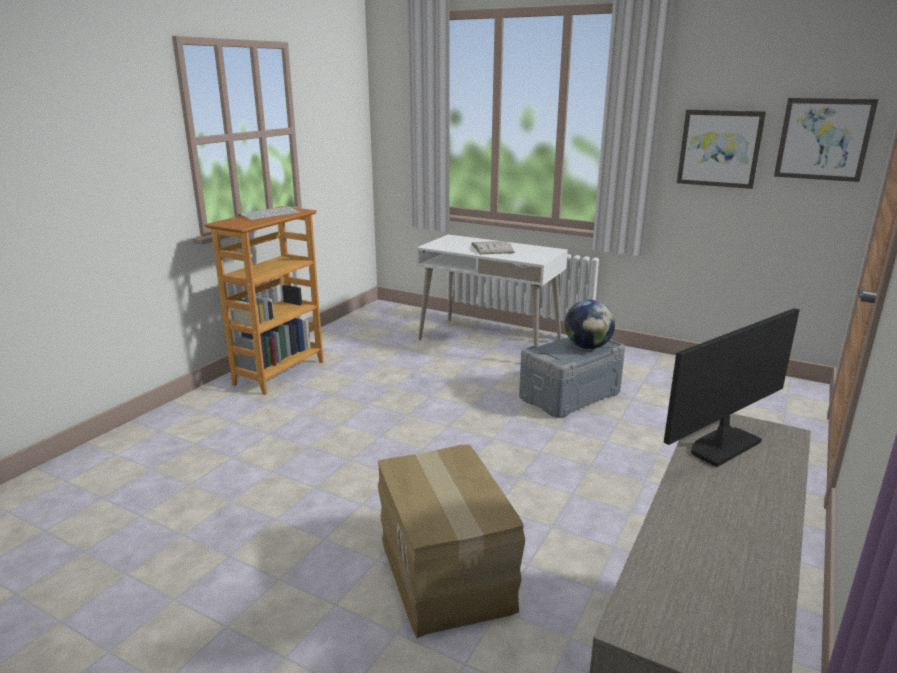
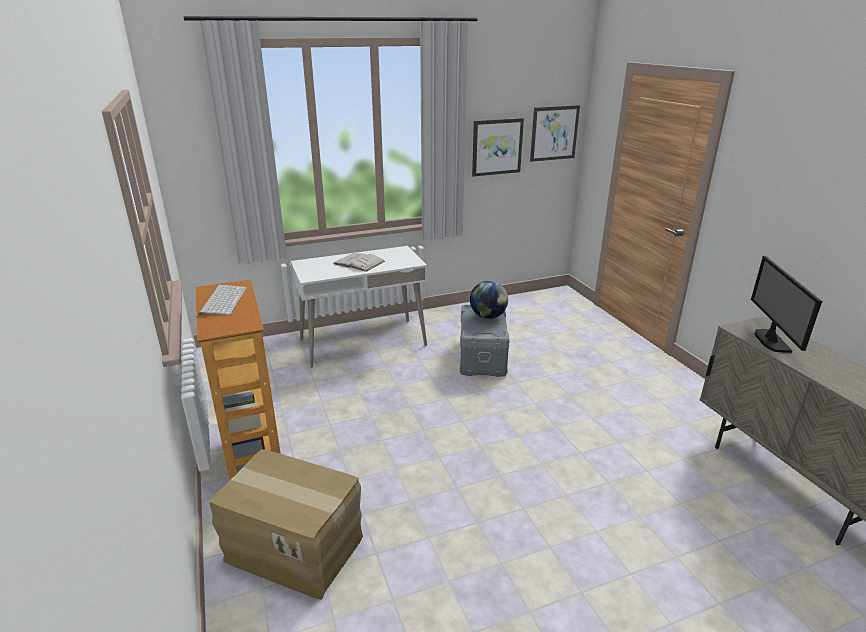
camera: 50 degrees left, 5 degrees up
cardboard box [378,444,525,638] -> cardboard box moved to [209,449,363,600]

